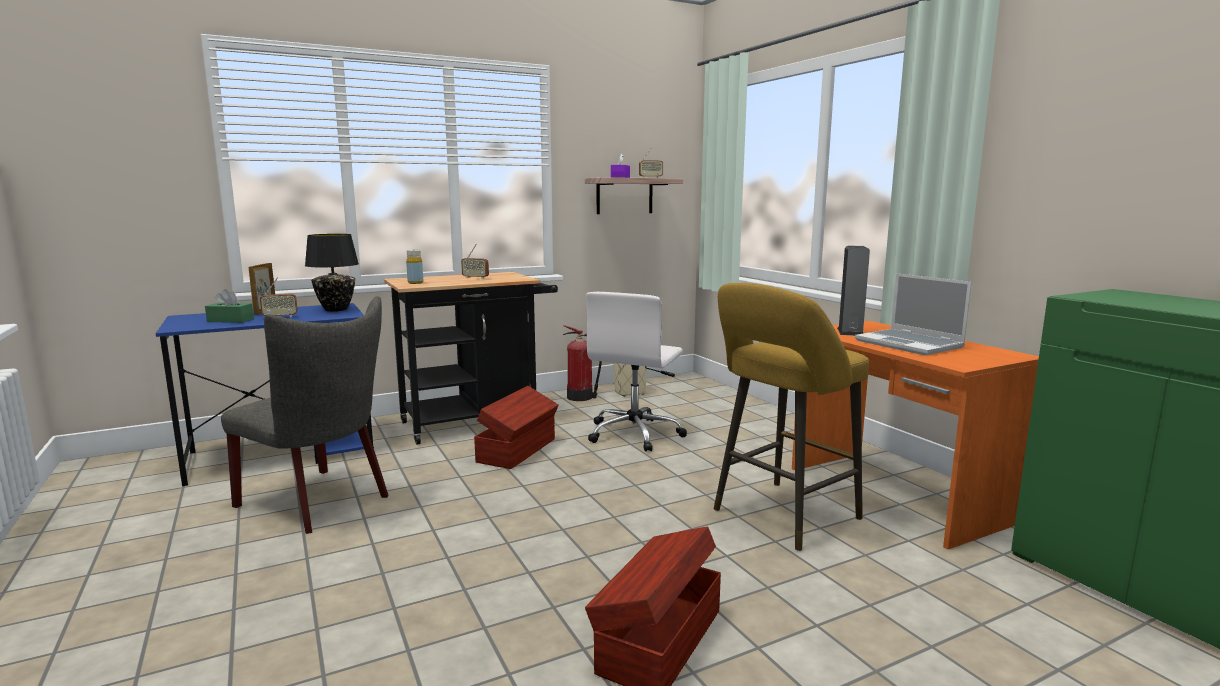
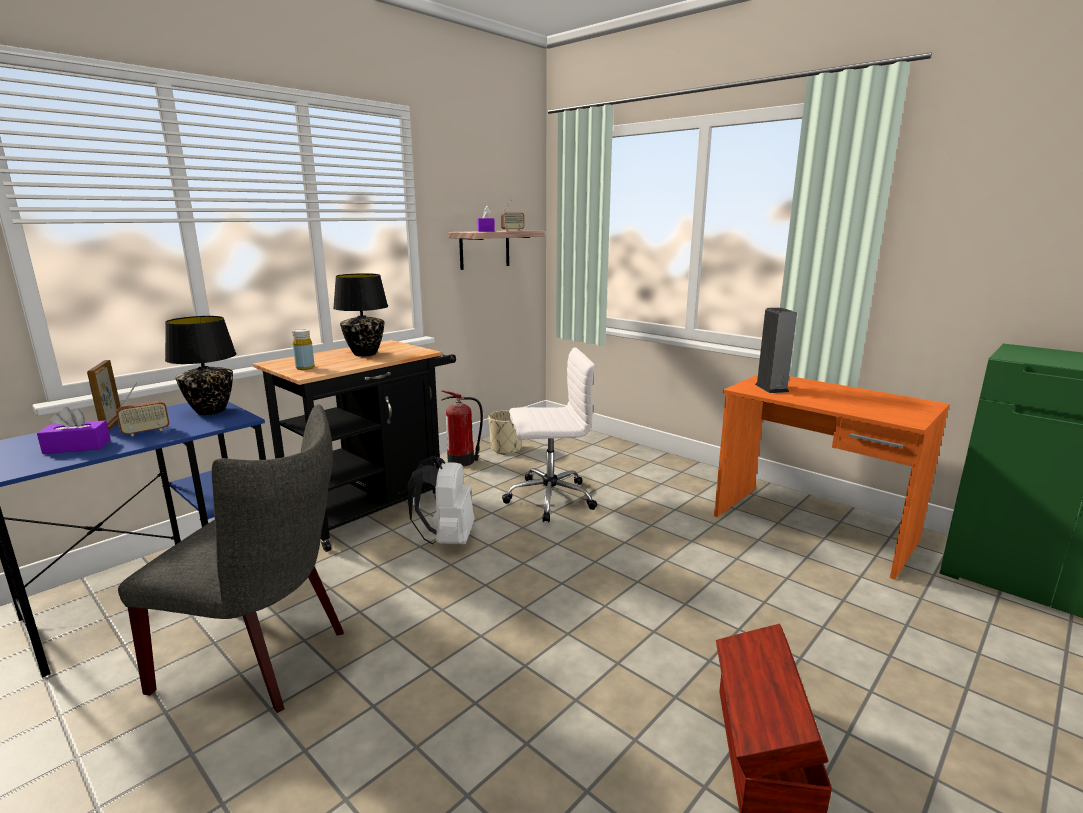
camera: 20 degrees left, 5 degrees up
green tissue box [205,289,254,323] -> purple tissue box [37,407,111,454]
radio [461,244,489,279] -> black table lamp [333,273,388,357]
brown storage box [474,386,558,469] -> white backpack [407,456,474,545]
white office chair [586,292,687,452] -> white office chair turned 105 degrees counterclockwise [502,347,597,522]
yellow stool [714,283,869,551] -> none
laptop [855,273,972,356] -> none

